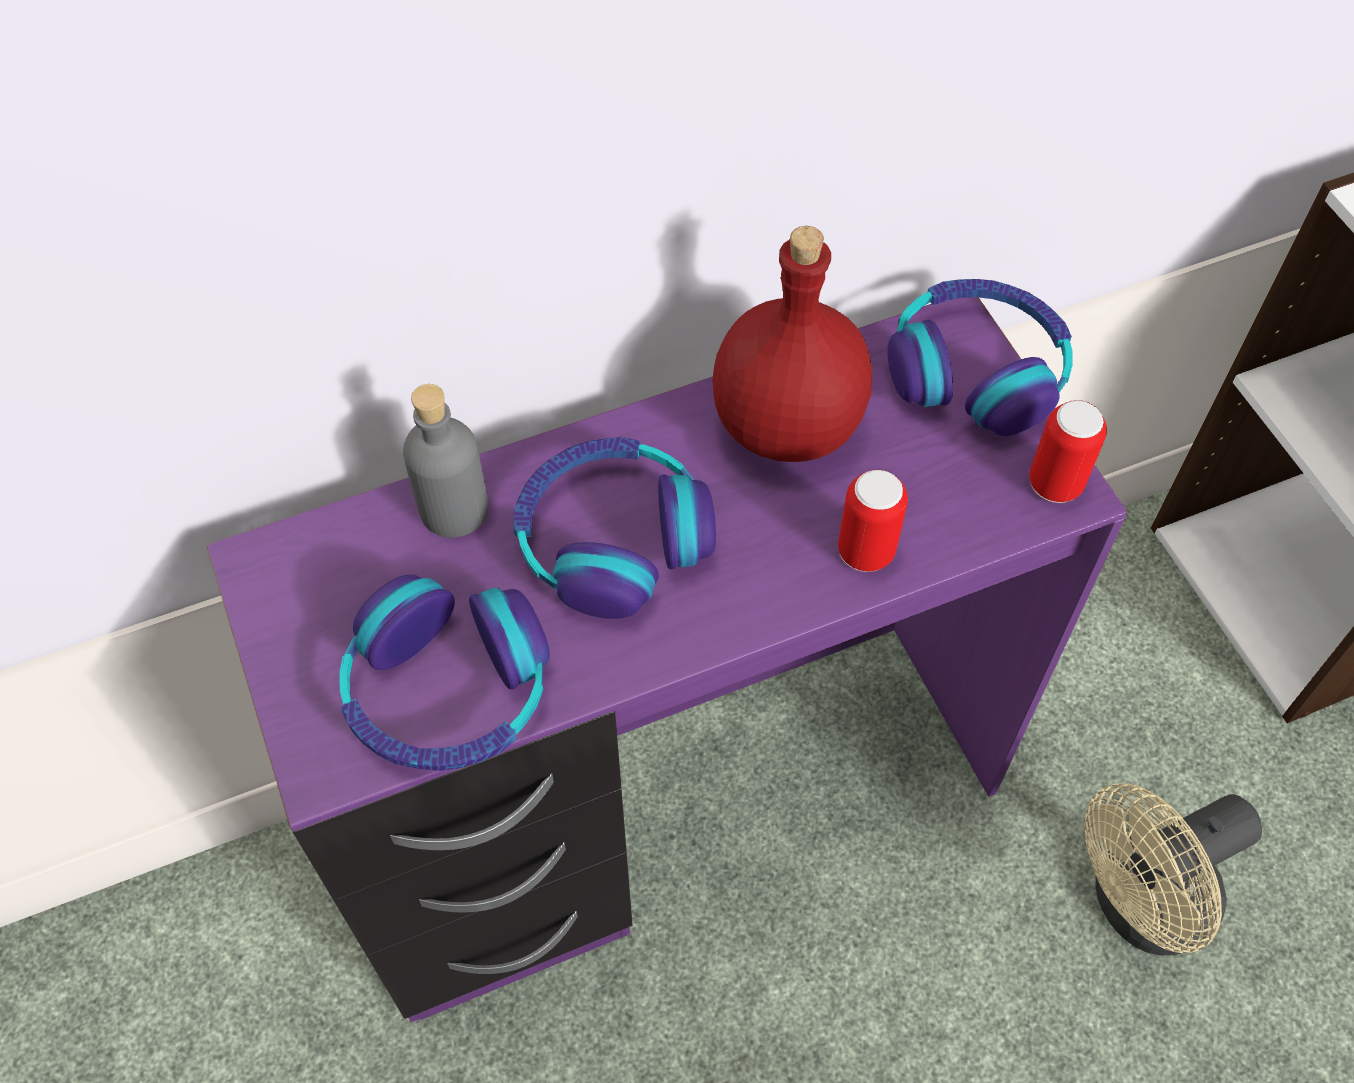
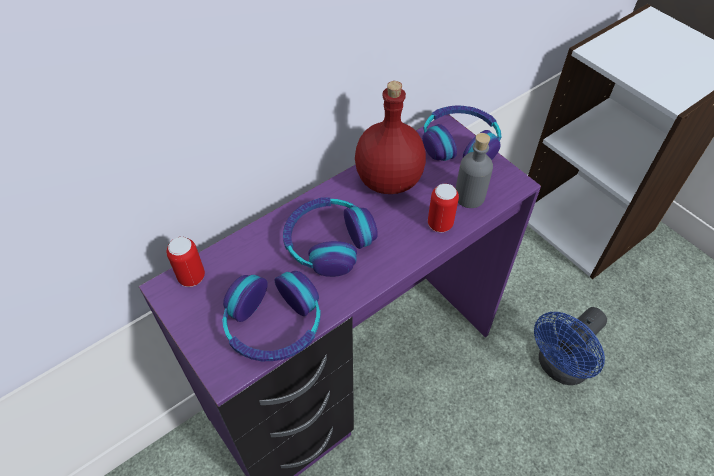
camera: 15 degrees left, 5 degrees down
grey bottle [403,384,488,538] -> grey bottle moved to [456,133,493,208]
can [1029,400,1107,503] -> can moved to [167,237,205,287]
beige fan [1084,783,1262,955] -> blue fan [534,307,607,385]

